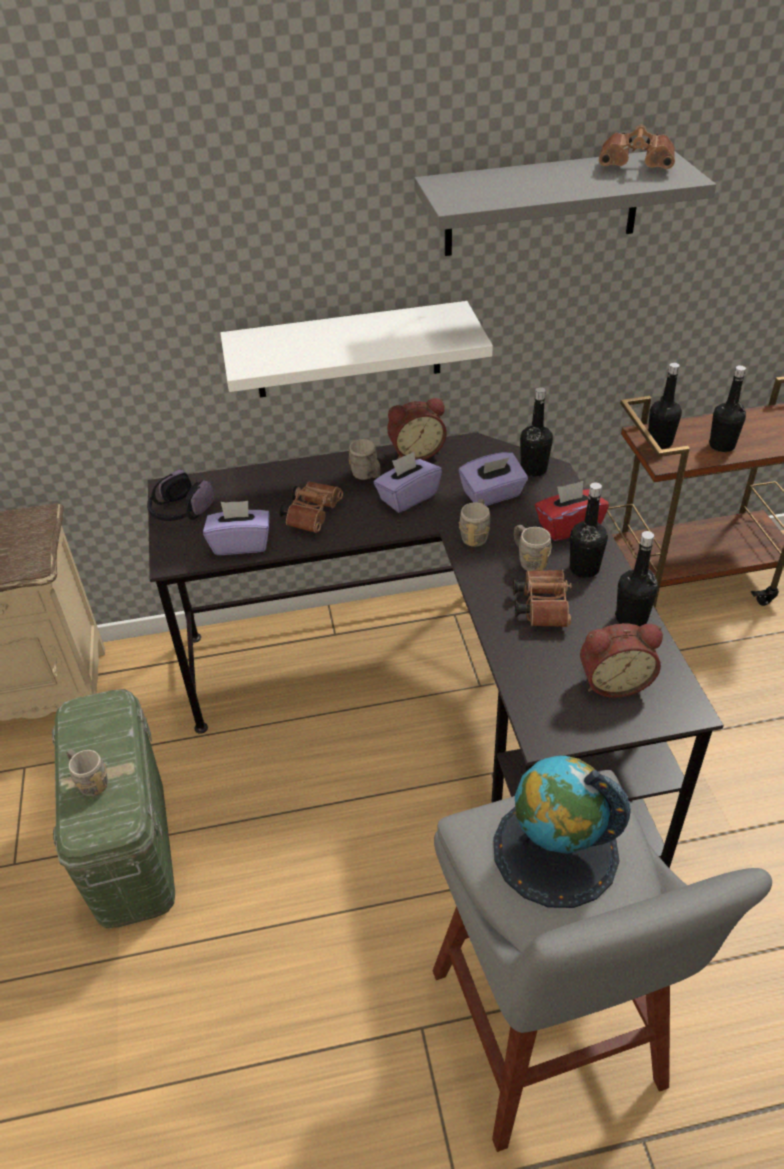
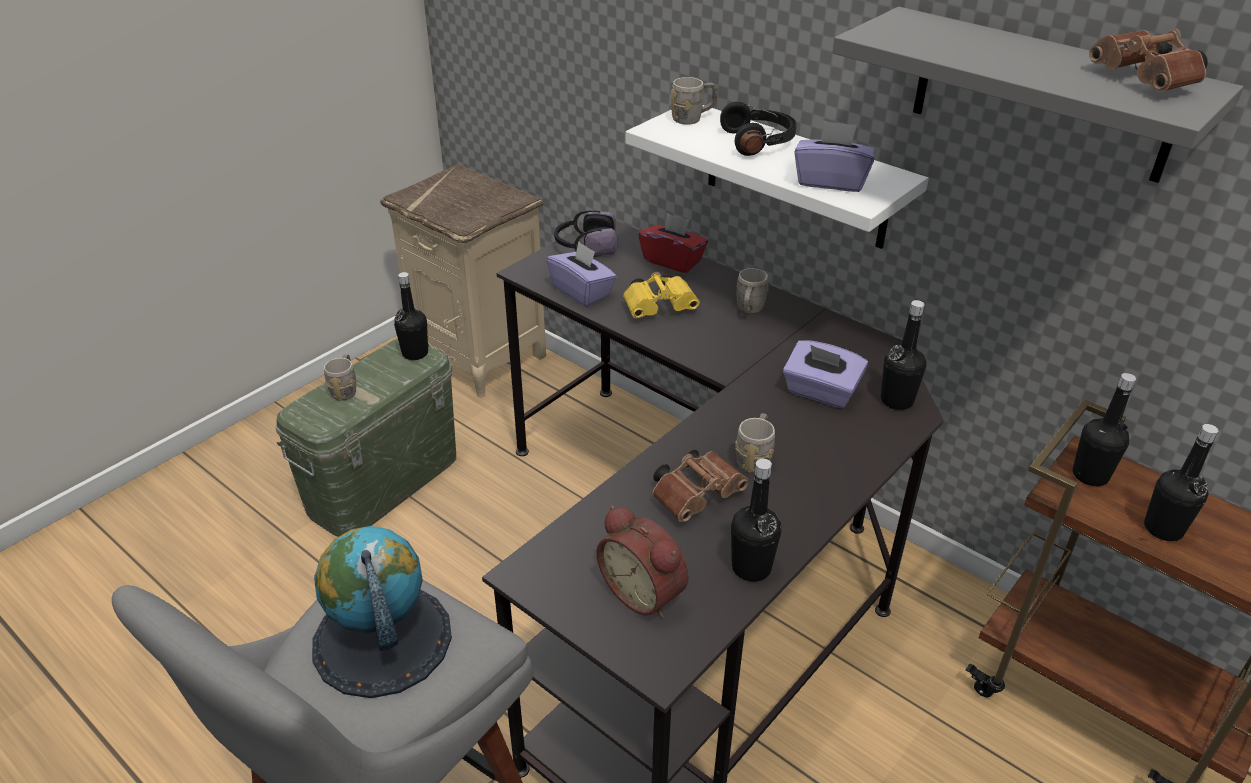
camera: 50 degrees right, 5 degrees down
brown binoculars [279,481,343,533] -> yellow binoculars [623,272,700,318]
purple tissue box [374,452,442,513] -> purple tissue box moved to [794,121,875,192]
alarm clock [387,398,446,460] -> none
grey mug [459,499,490,547] -> grey mug moved to [671,77,718,125]
red tissue box [535,481,609,541] -> red tissue box moved to [638,213,708,273]
black bottle [570,483,608,578] -> black bottle moved to [394,272,429,360]
none -> black headphones [720,102,797,156]

